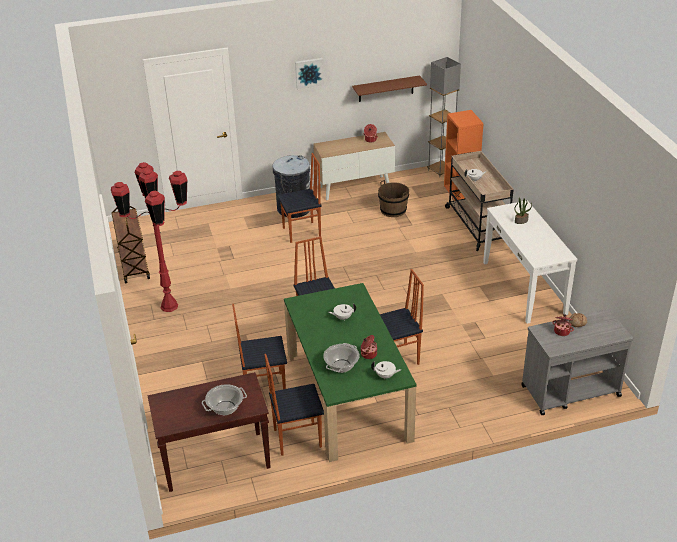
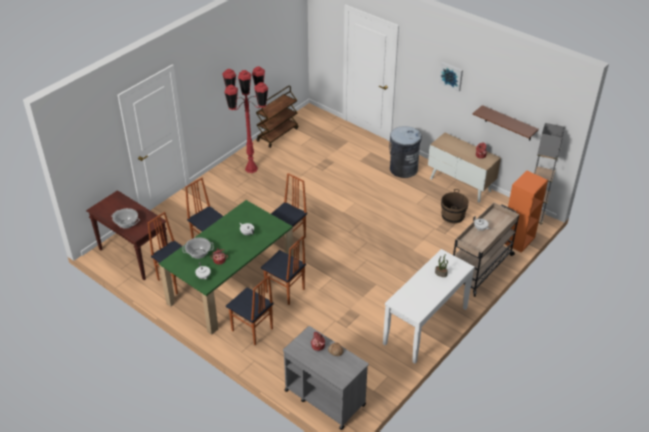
camera: 55 degrees right, 5 degrees up
chair [278,153,321,243] -> chair moved to [226,275,274,345]

